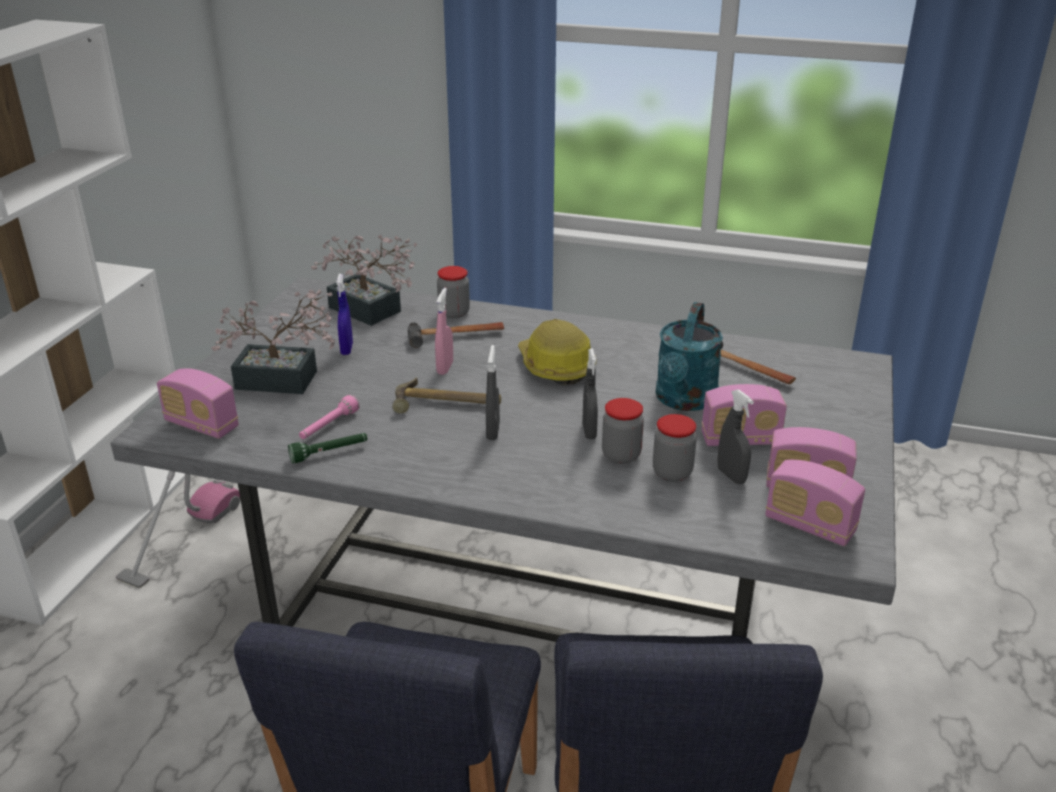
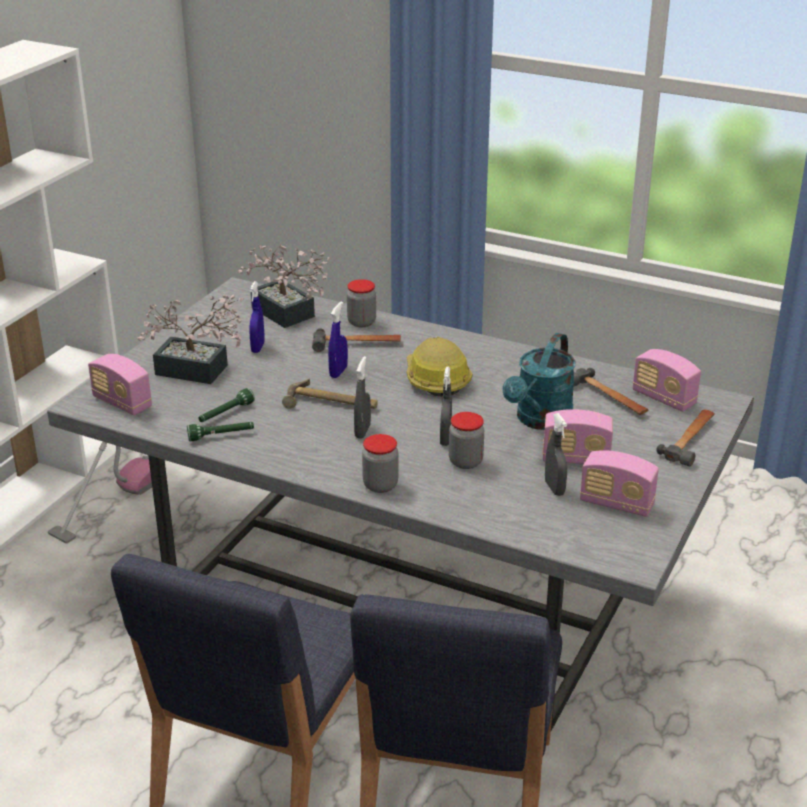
camera: 10 degrees right, 0 degrees up
pink flashlight [299,395,359,439] -> green flashlight [198,388,255,422]
pink spray bottle [435,288,453,375] -> blue spray bottle [328,301,348,378]
jar [653,414,697,482] -> jar moved to [362,434,398,493]
radio [765,459,865,546] -> radio moved to [633,349,701,412]
none -> hammer [656,410,715,467]

